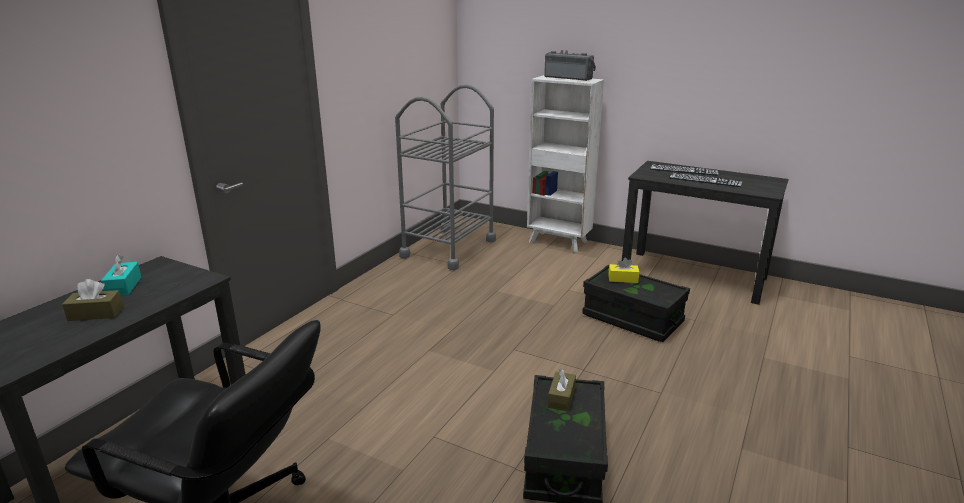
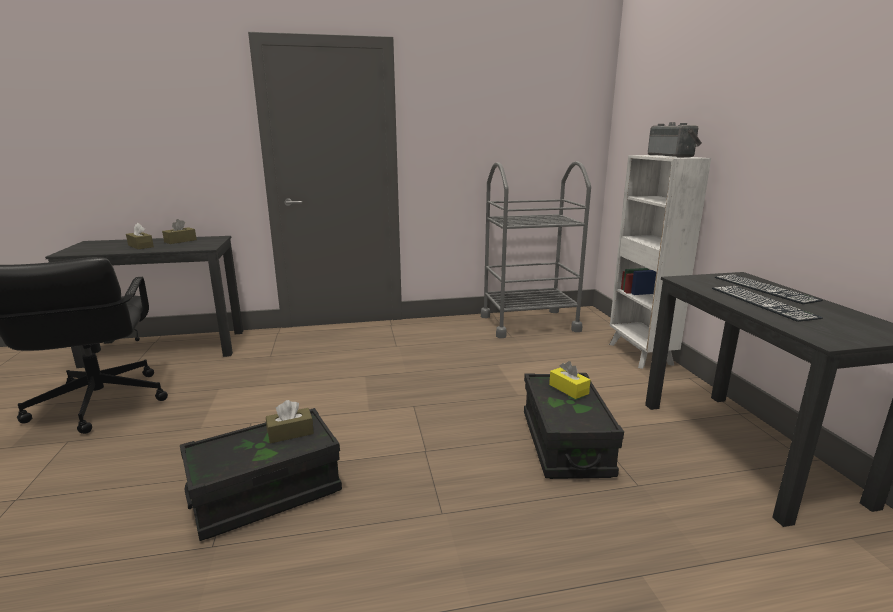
camera: 50 degrees right, 5 degrees down
turquoise tissue box [101,255,141,296] -> brown tissue box [162,219,197,244]

